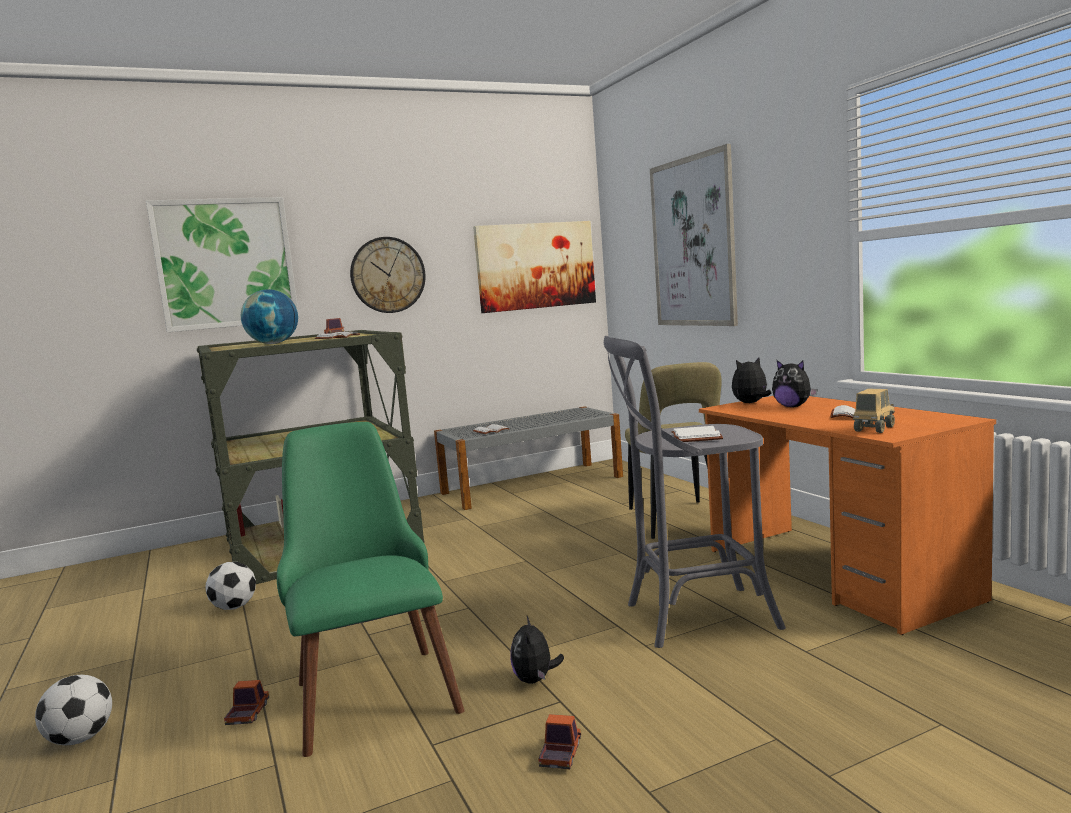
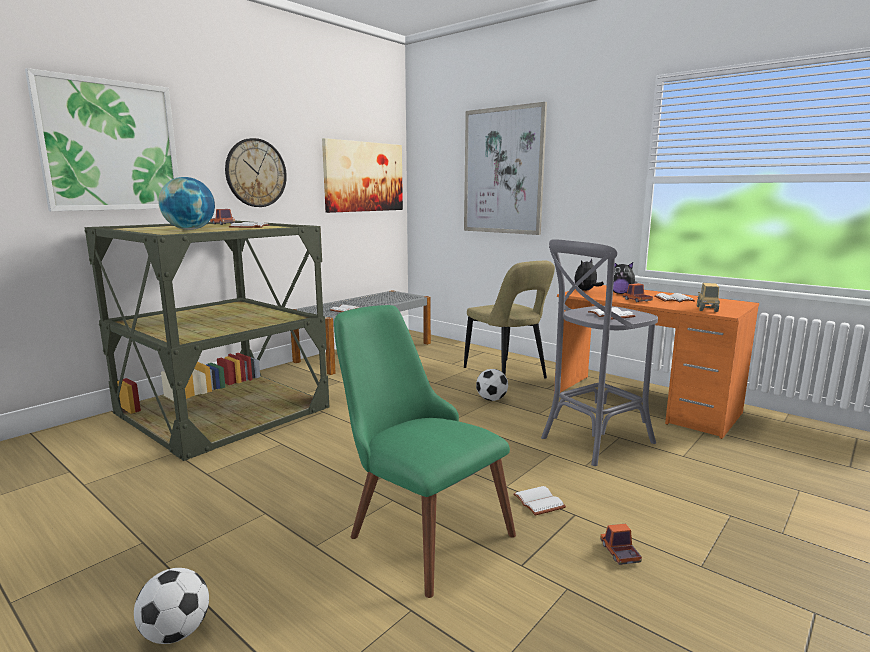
camera: 25 degrees left, 5 degrees up
football [205,562,256,610] -> football moved to [476,369,508,401]
toy truck [224,680,269,725] -> toy truck moved to [623,283,653,302]
plush toy [510,616,564,684] -> white book [513,486,566,515]

